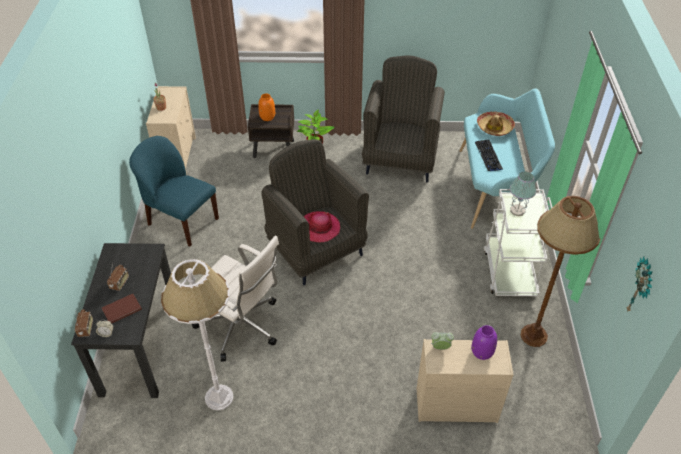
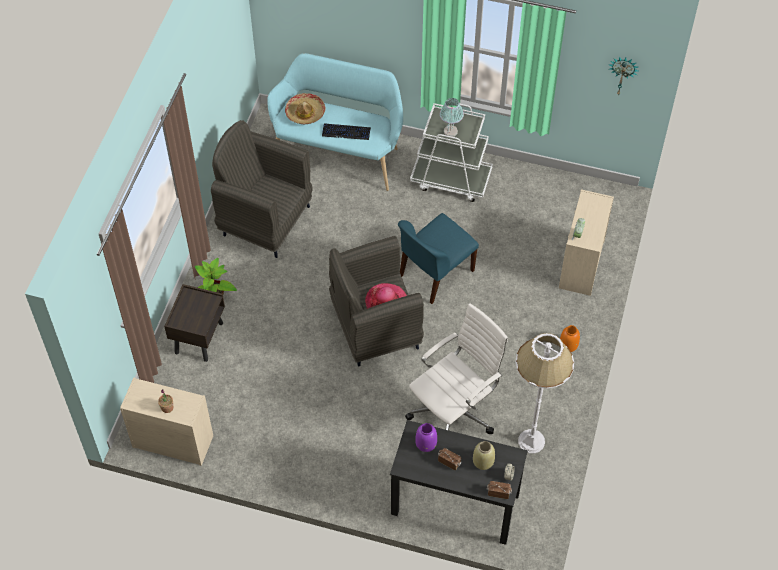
camera: 75 degrees left, 10 degrees up
brown book [102,294,142,323] -> beige vase [473,441,495,470]
blue chair [129,136,219,247] -> blue chair moved to [398,213,479,304]
orange vase [258,94,275,121] -> orange vase moved to [560,325,580,352]
purple vase [471,325,497,360] -> purple vase moved to [415,423,437,452]
brown floor lamp [521,196,600,347] -> none

